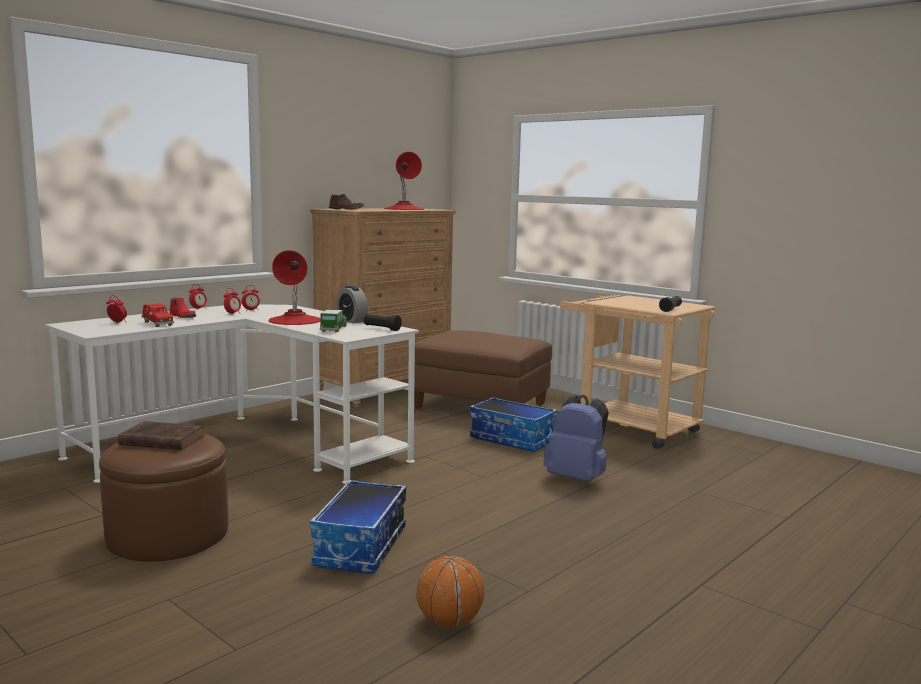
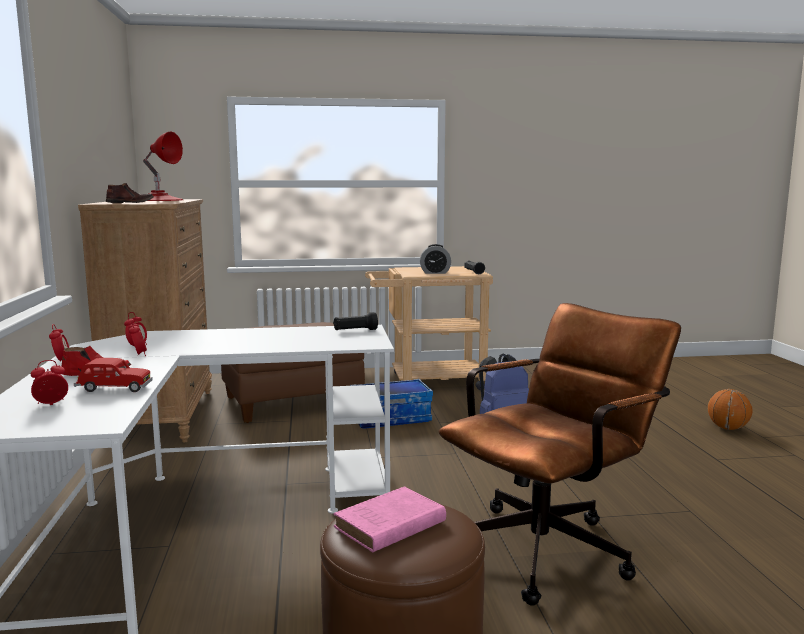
camera: 50 degrees left, 0 degrees up
brown book [118,421,205,450] -> pink book [334,486,446,552]
red table lamp [268,250,321,325] -> none
storage box [310,480,406,574] -> brown office chair [439,303,681,606]
toy car [320,310,348,332] -> none
alarm clock [336,286,368,323] -> alarm clock moved to [420,244,451,274]
basketball [416,556,484,628] -> basketball moved to [708,389,752,430]

